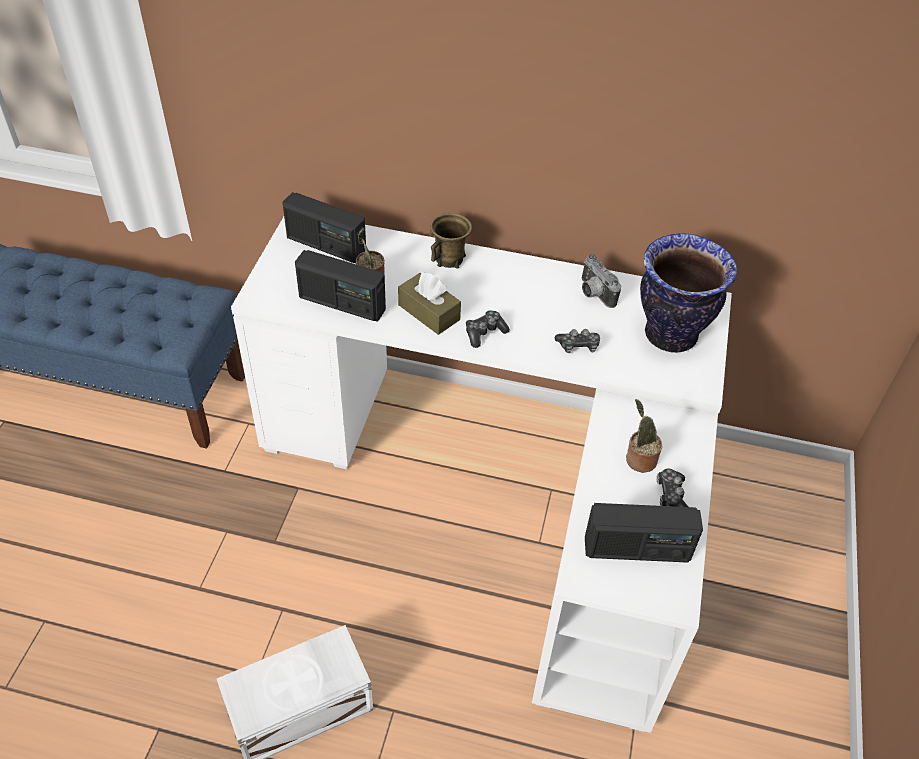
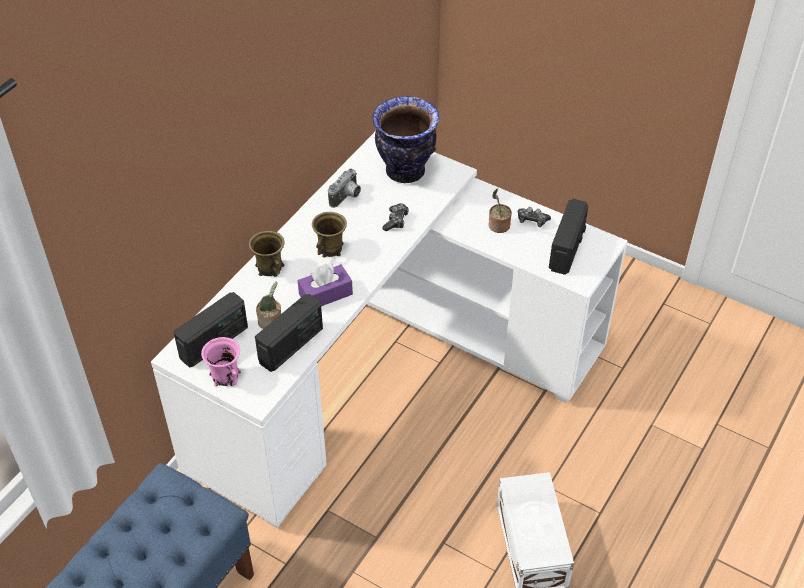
camera: 70 degrees left, 0 degrees up
brown tissue box [398,272,461,335] -> purple tissue box [298,263,353,306]
game controller [466,310,510,348] -> none
camera [582,254,621,308] -> camera turned 45 degrees counterclockwise [328,169,361,208]
none -> pink mug [201,337,241,386]
none -> brown mug [312,212,347,258]

